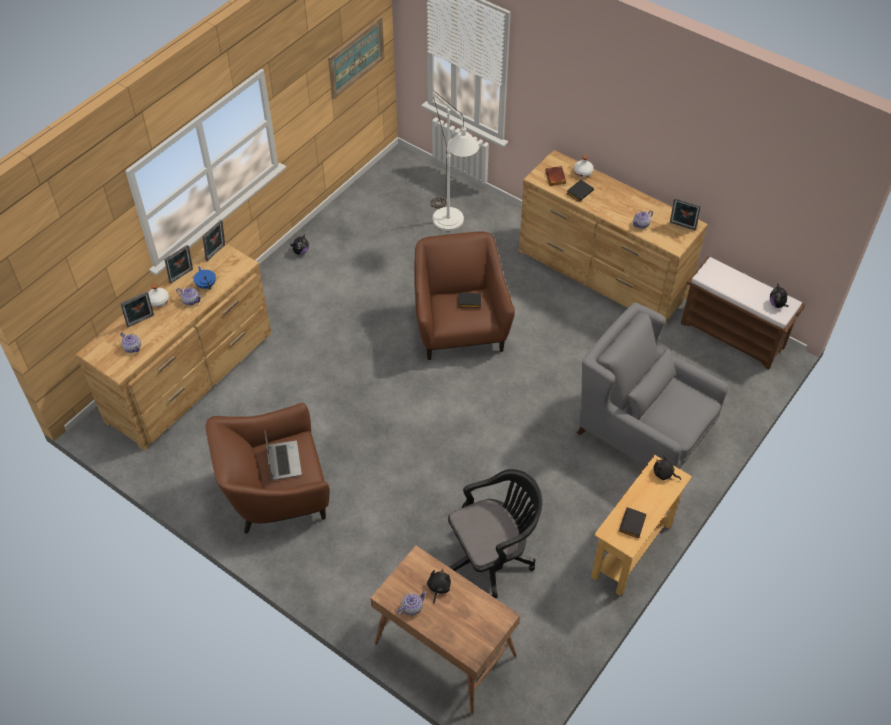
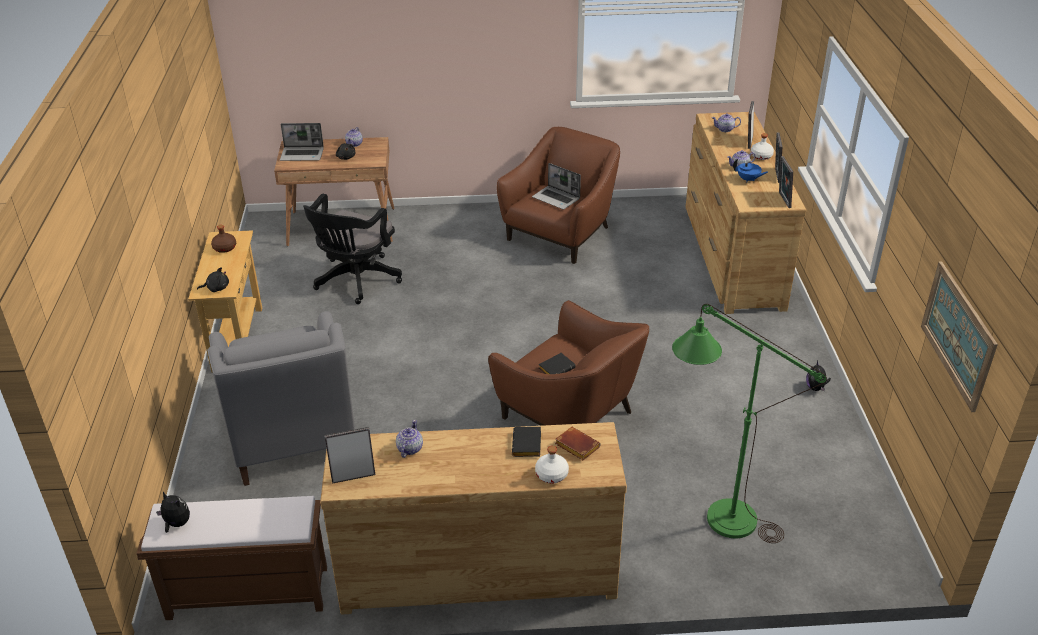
camera: 140 degrees right, 15 degrees down
white floor lamp [430,90,479,231] -> green floor lamp [672,304,827,543]
grey armchair [576,303,728,469] -> grey armchair turned 75 degrees clockwise [207,311,355,486]
black book [619,507,646,538] -> brown bottle [211,225,236,253]
none -> laptop [280,123,324,161]

